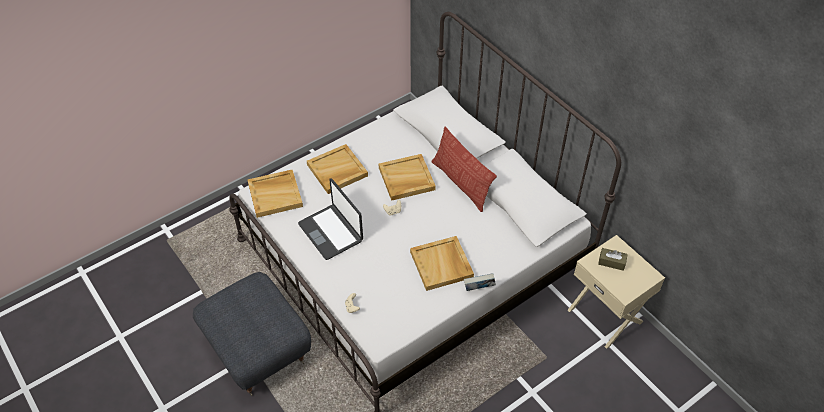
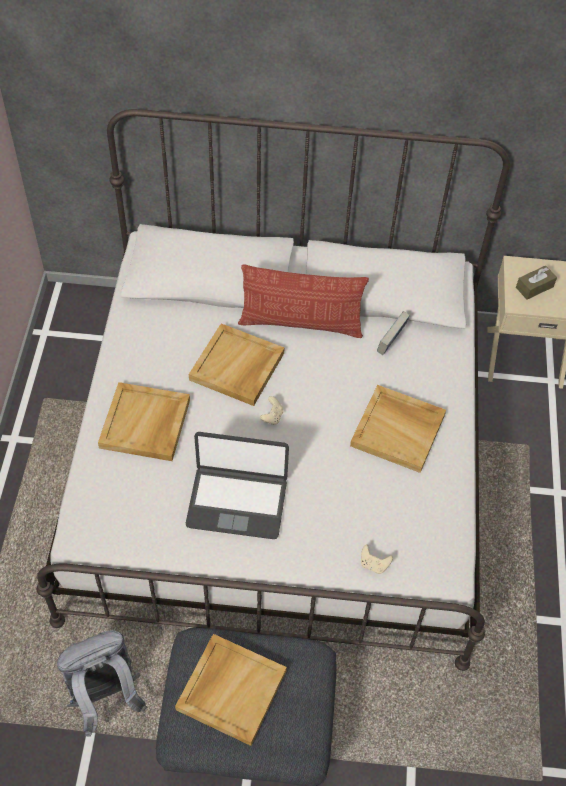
camera: 50 degrees left, 5 degrees up
beige tray [248,170,303,218] -> beige tray moved to [175,634,287,746]
book [464,273,496,291] -> book moved to [377,311,410,355]
none -> grey backpack [57,630,148,737]

